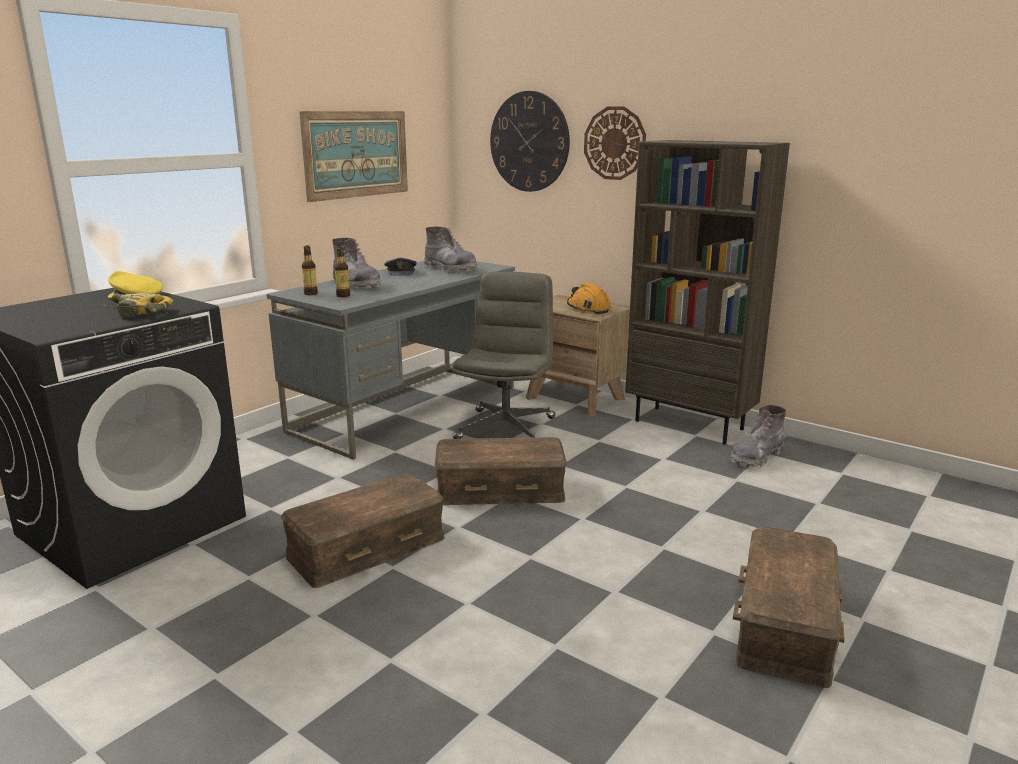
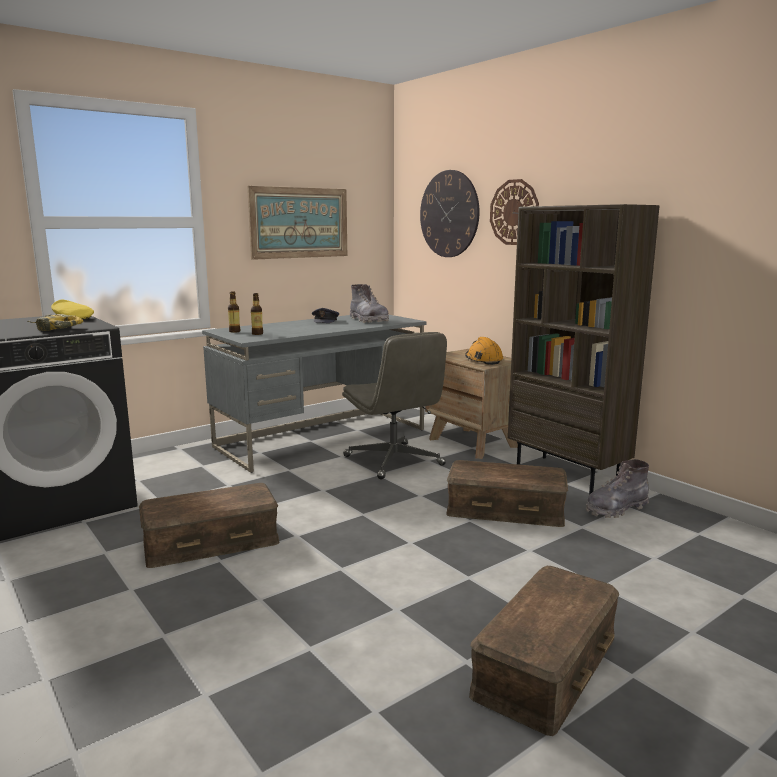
camera: 15 degrees right, 5 degrees down
grey boot [332,238,381,290] -> none
brown storage box [434,437,567,505] -> brown storage box moved to [446,460,568,527]
grey office chair [452,272,556,439] -> grey office chair turned 120 degrees clockwise [342,332,447,479]

